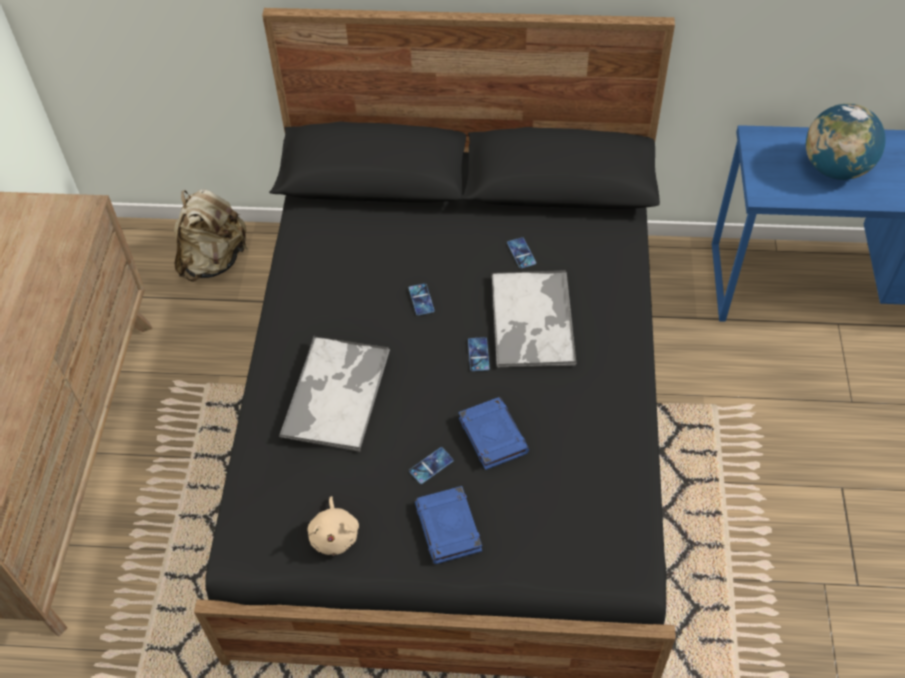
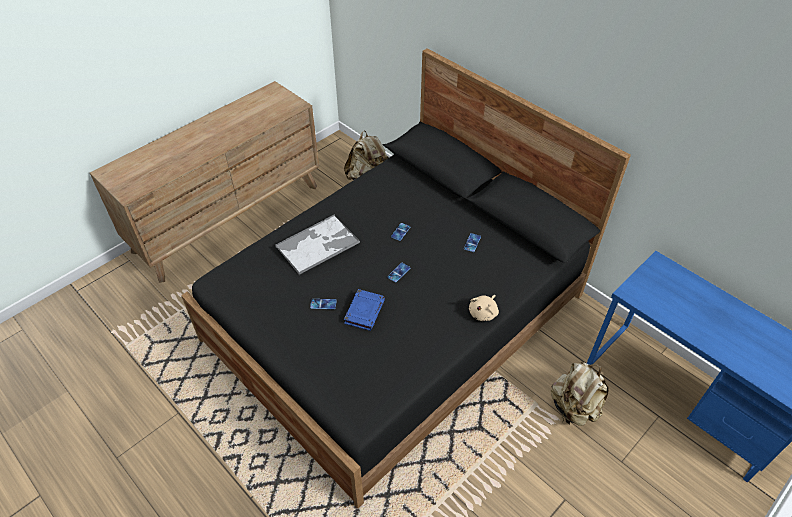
camera: 40 degrees right, 5 degrees down
beige plush toy [307,496,359,555] -> beige plush toy moved to [469,295,499,321]
blue book [415,486,482,564] -> none
tray [491,270,576,367] -> none
globe [806,104,886,180] -> none
none -> beige backpack [551,362,609,426]

